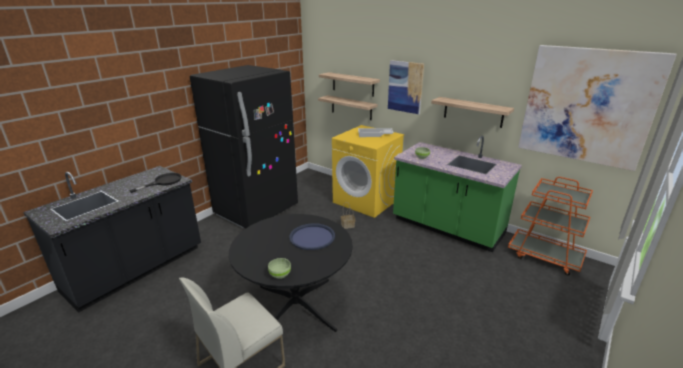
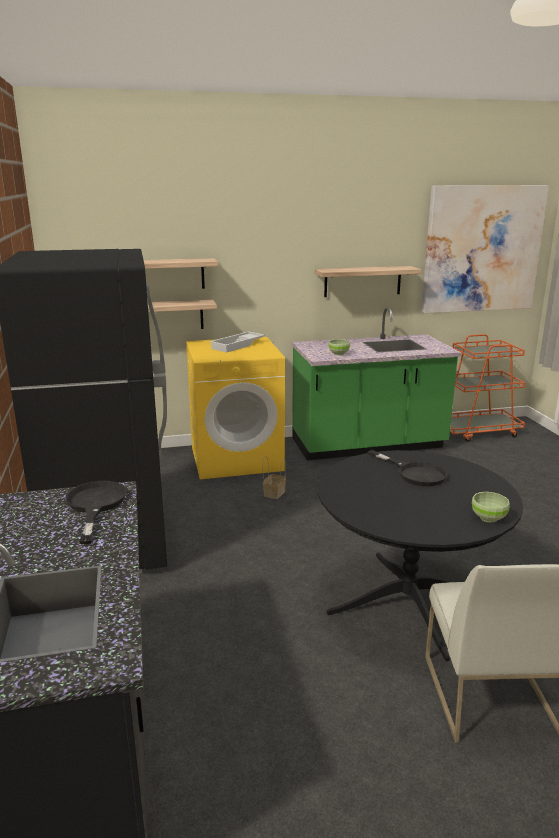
camera: 50 degrees left, 5 degrees down
blue tray [289,223,335,250] -> black frying pan [368,450,448,486]
picture [388,60,424,114] -> none

